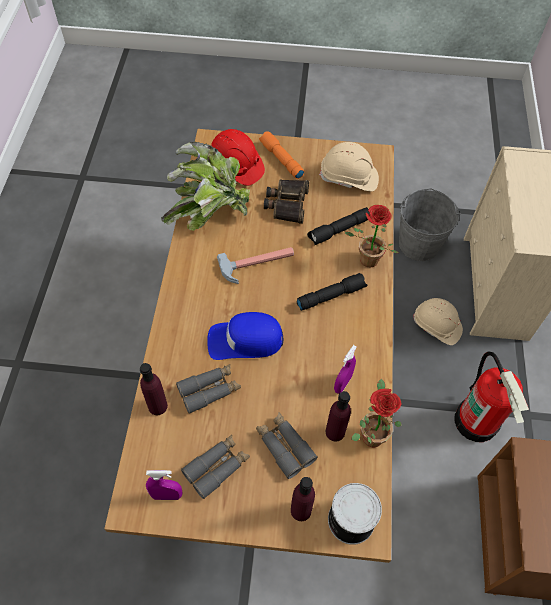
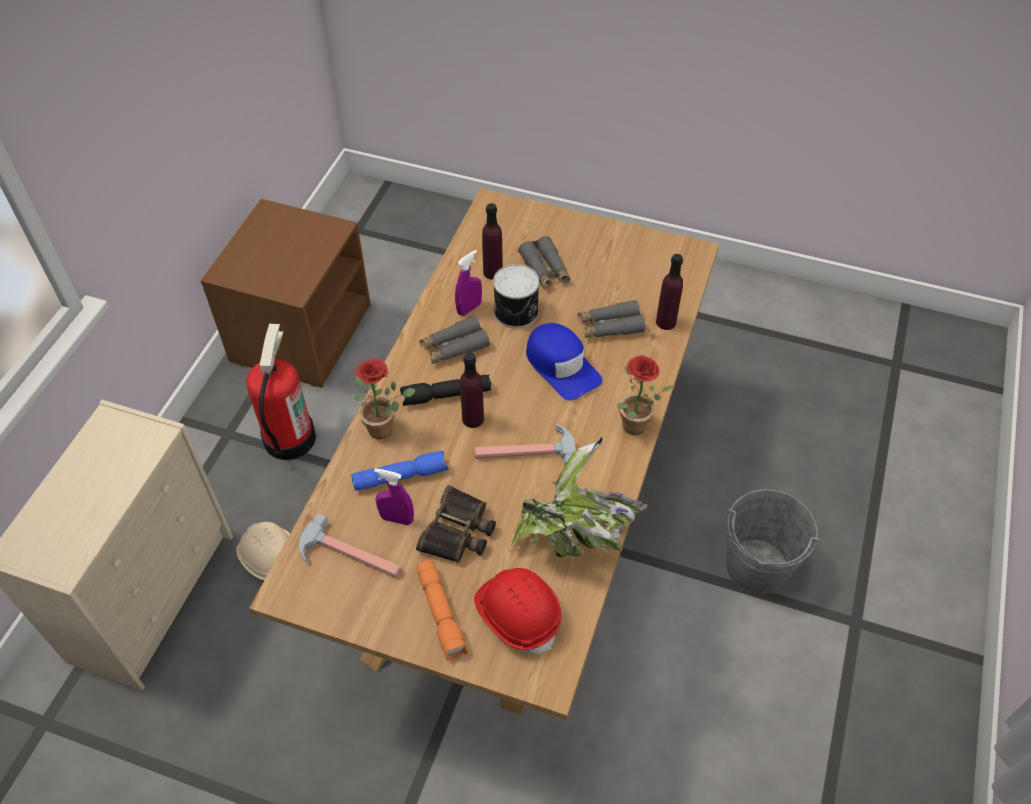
camera: 165 degrees left, 5 degrees down
purple spray bottle [146,470,182,500] -> purple spray bottle moved to [374,468,414,525]
grey binoculars [181,435,250,499] -> grey binoculars moved to [419,316,490,364]
blue cap [207,312,283,360] -> blue cap turned 45 degrees clockwise [526,323,603,401]
purple bottle [291,477,315,521] -> purple bottle moved to [460,352,484,428]
black flashlight [307,207,370,245] -> blue flashlight [351,451,449,491]
beige hard hat [319,142,379,192] -> hammer [299,514,401,578]
can [328,483,382,545] -> can moved to [493,264,539,329]
potted plant [351,379,402,447] -> potted plant moved to [617,355,673,435]
grey bucket [399,188,461,261] -> grey bucket moved to [726,489,819,594]

